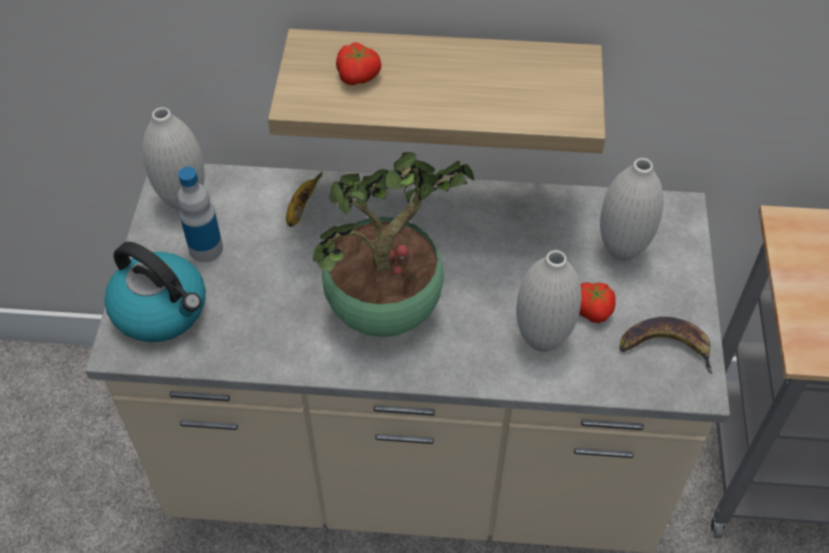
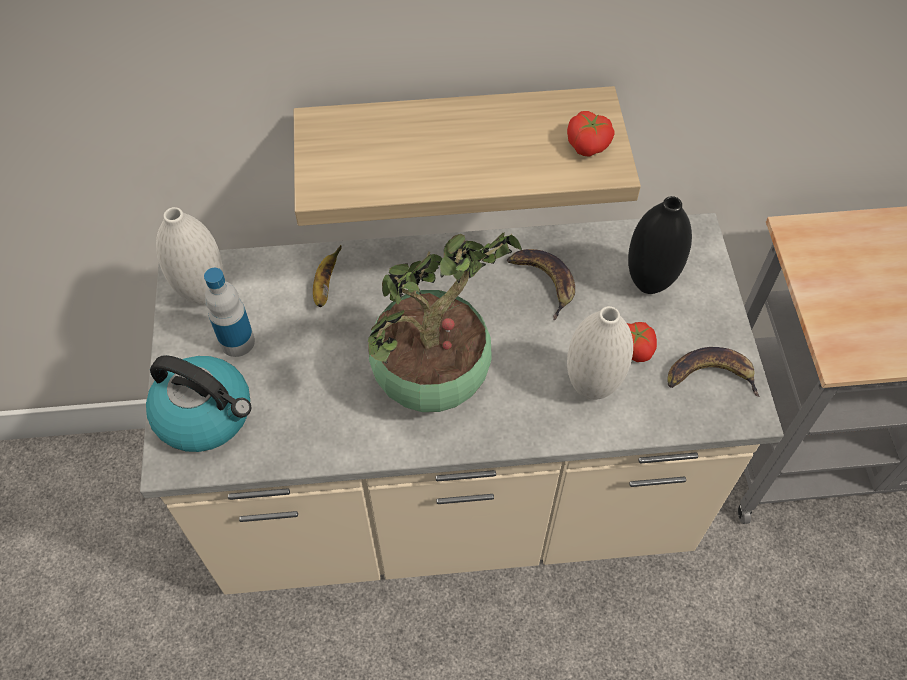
camera: 10 degrees left, 5 degrees up
tomato [336,42,381,85] -> tomato moved to [567,111,615,157]
white vase [600,158,664,261] -> black vase [628,196,692,294]
none -> banana [507,249,575,320]

